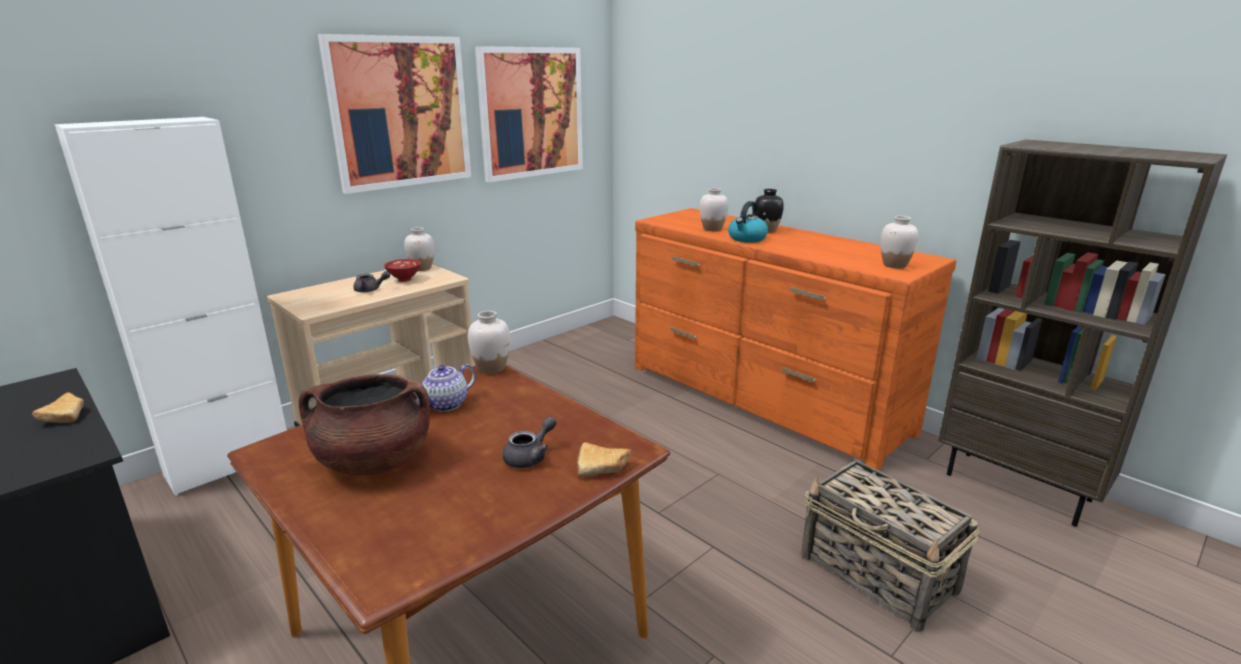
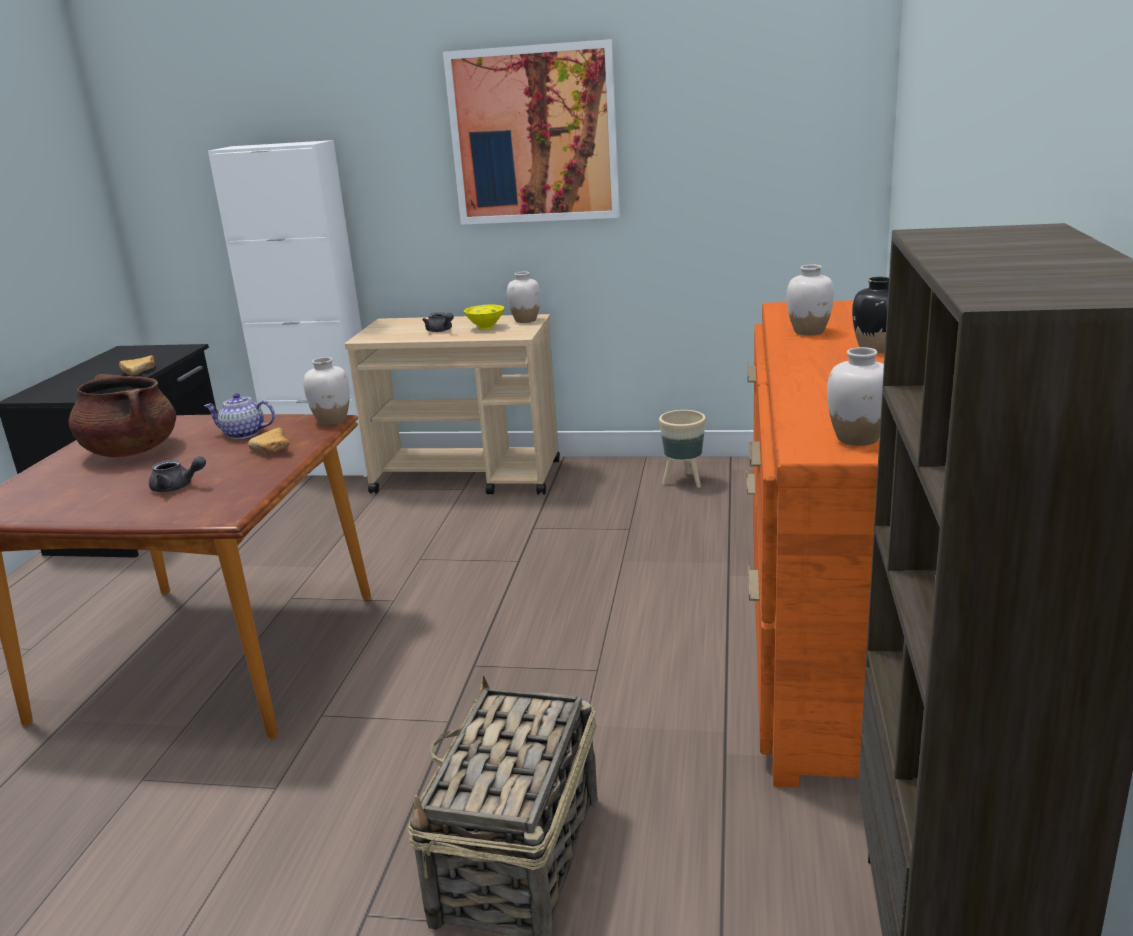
camera: 55 degrees right, 0 degrees up
red bowl [384,259,421,282] -> yellow bowl [464,304,505,330]
picture [475,46,583,182] -> none
bread [577,442,632,477] -> bread moved to [248,428,290,455]
kettle [728,201,768,243] -> none
none -> beige planter [659,410,706,488]

